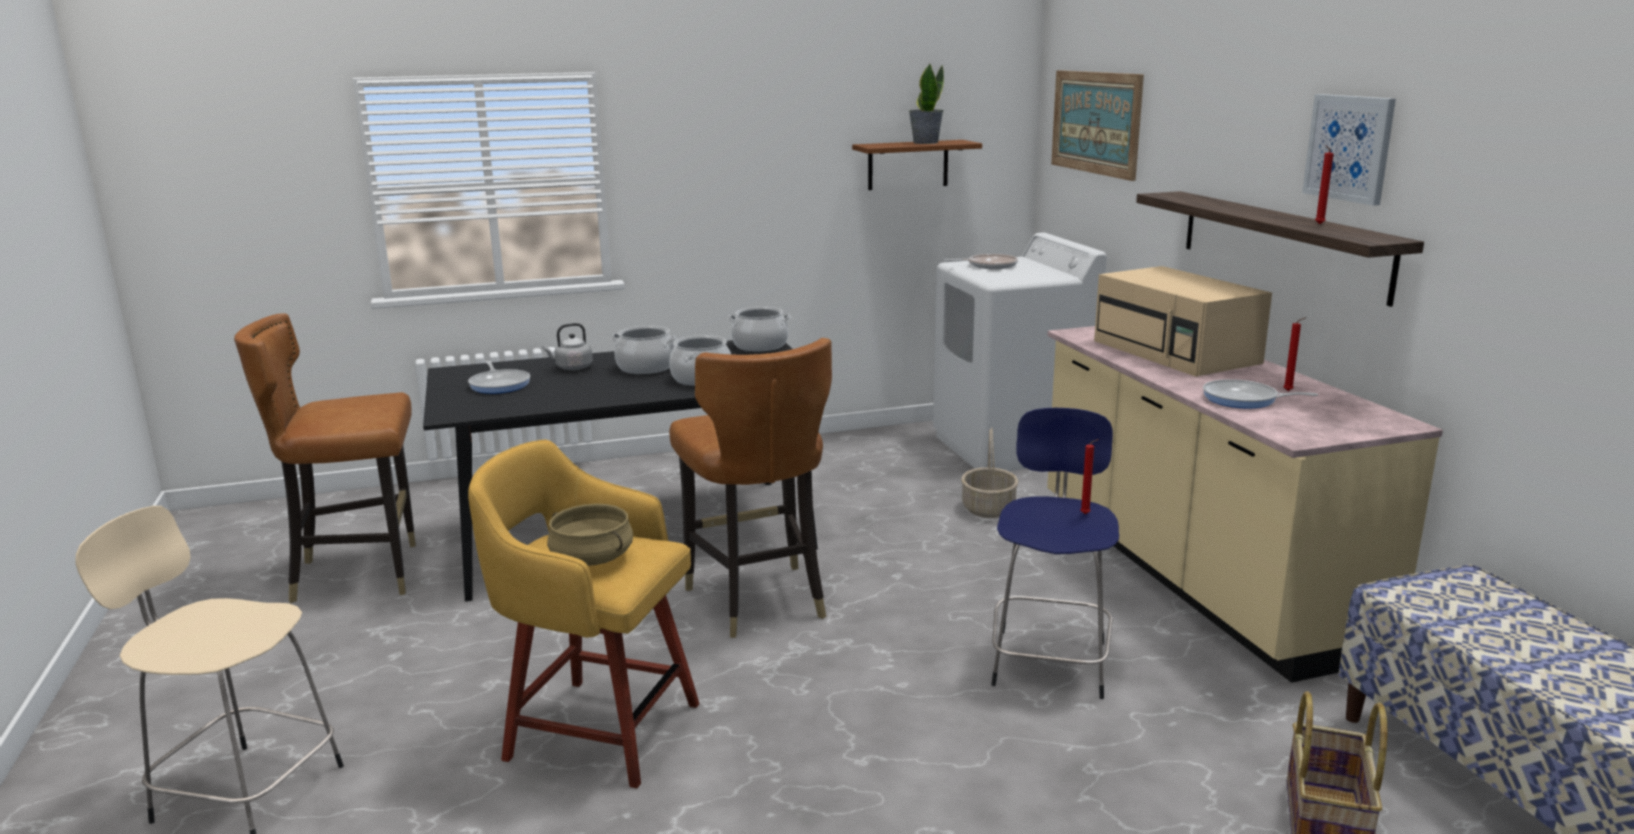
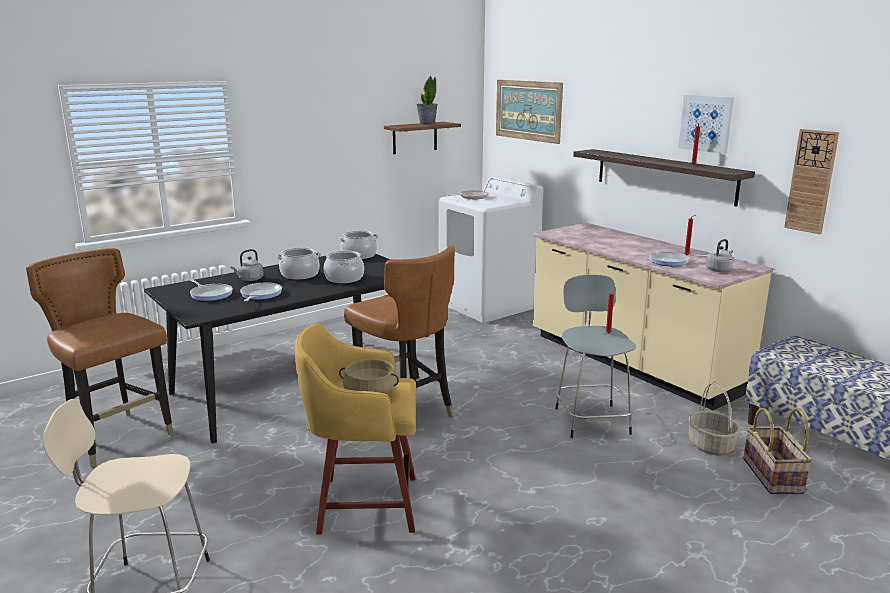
camera: 20 degrees left, 0 degrees up
brown chair [234,313,416,603] -> brown chair turned 75 degrees clockwise [26,248,174,468]
basket [961,428,1019,518] -> basket moved to [689,382,740,456]
blue stool [991,408,1119,699] -> grey stool [555,275,636,438]
beige microwave [1094,266,1272,377] -> none
none -> frying pan [240,283,282,302]
none -> grey kettle [705,239,733,272]
none -> wall clock [784,129,839,234]

